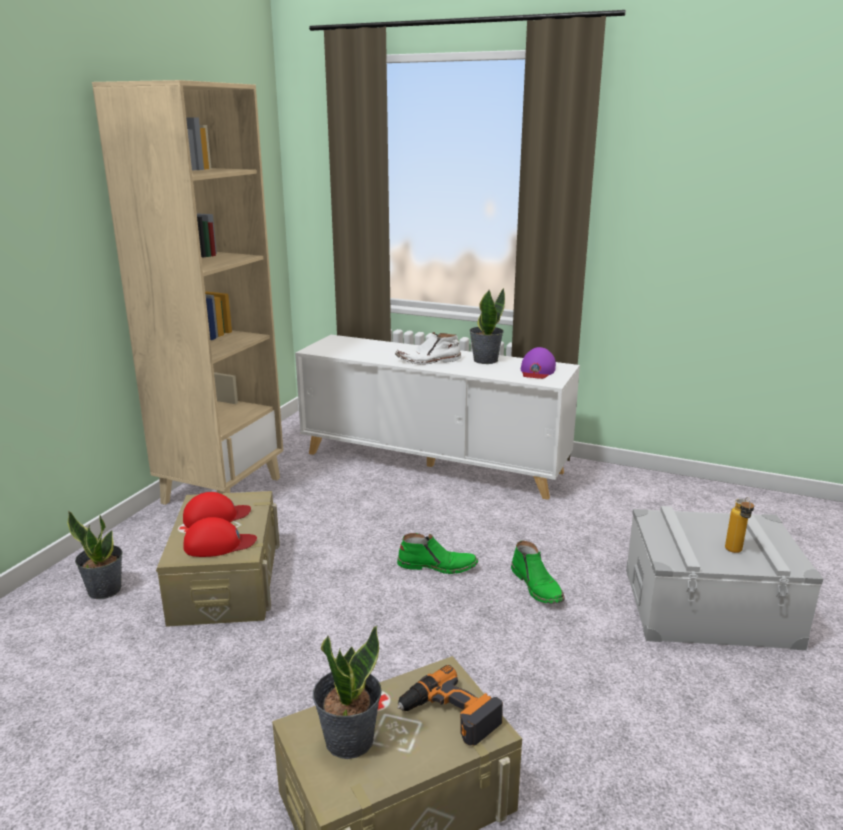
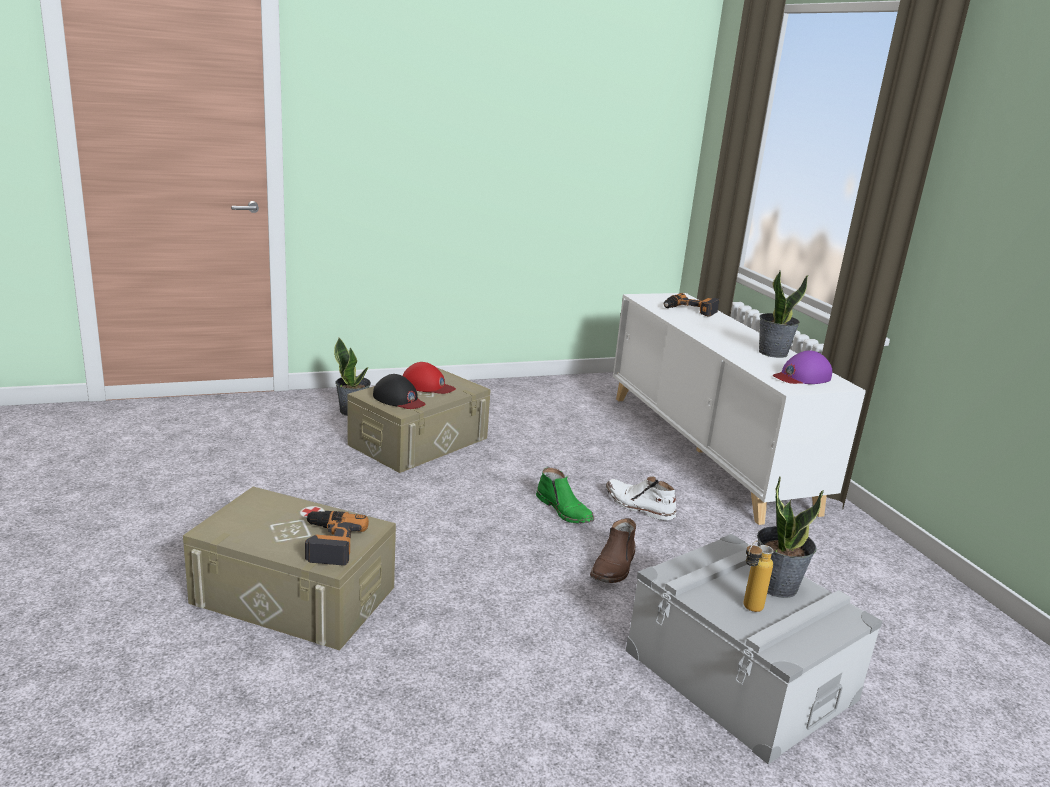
camera: 45 degrees right, 0 degrees up
beige bookcase [92,80,283,505] -> none
red cap [183,517,257,557] -> black cap [373,374,426,409]
potted plant [313,626,382,759] -> potted plant moved to [757,476,824,598]
white boot [395,332,461,364] -> white boot moved to [606,476,676,520]
green boot [511,541,565,604] -> brown boot [590,518,636,583]
none -> power drill [664,293,719,317]

